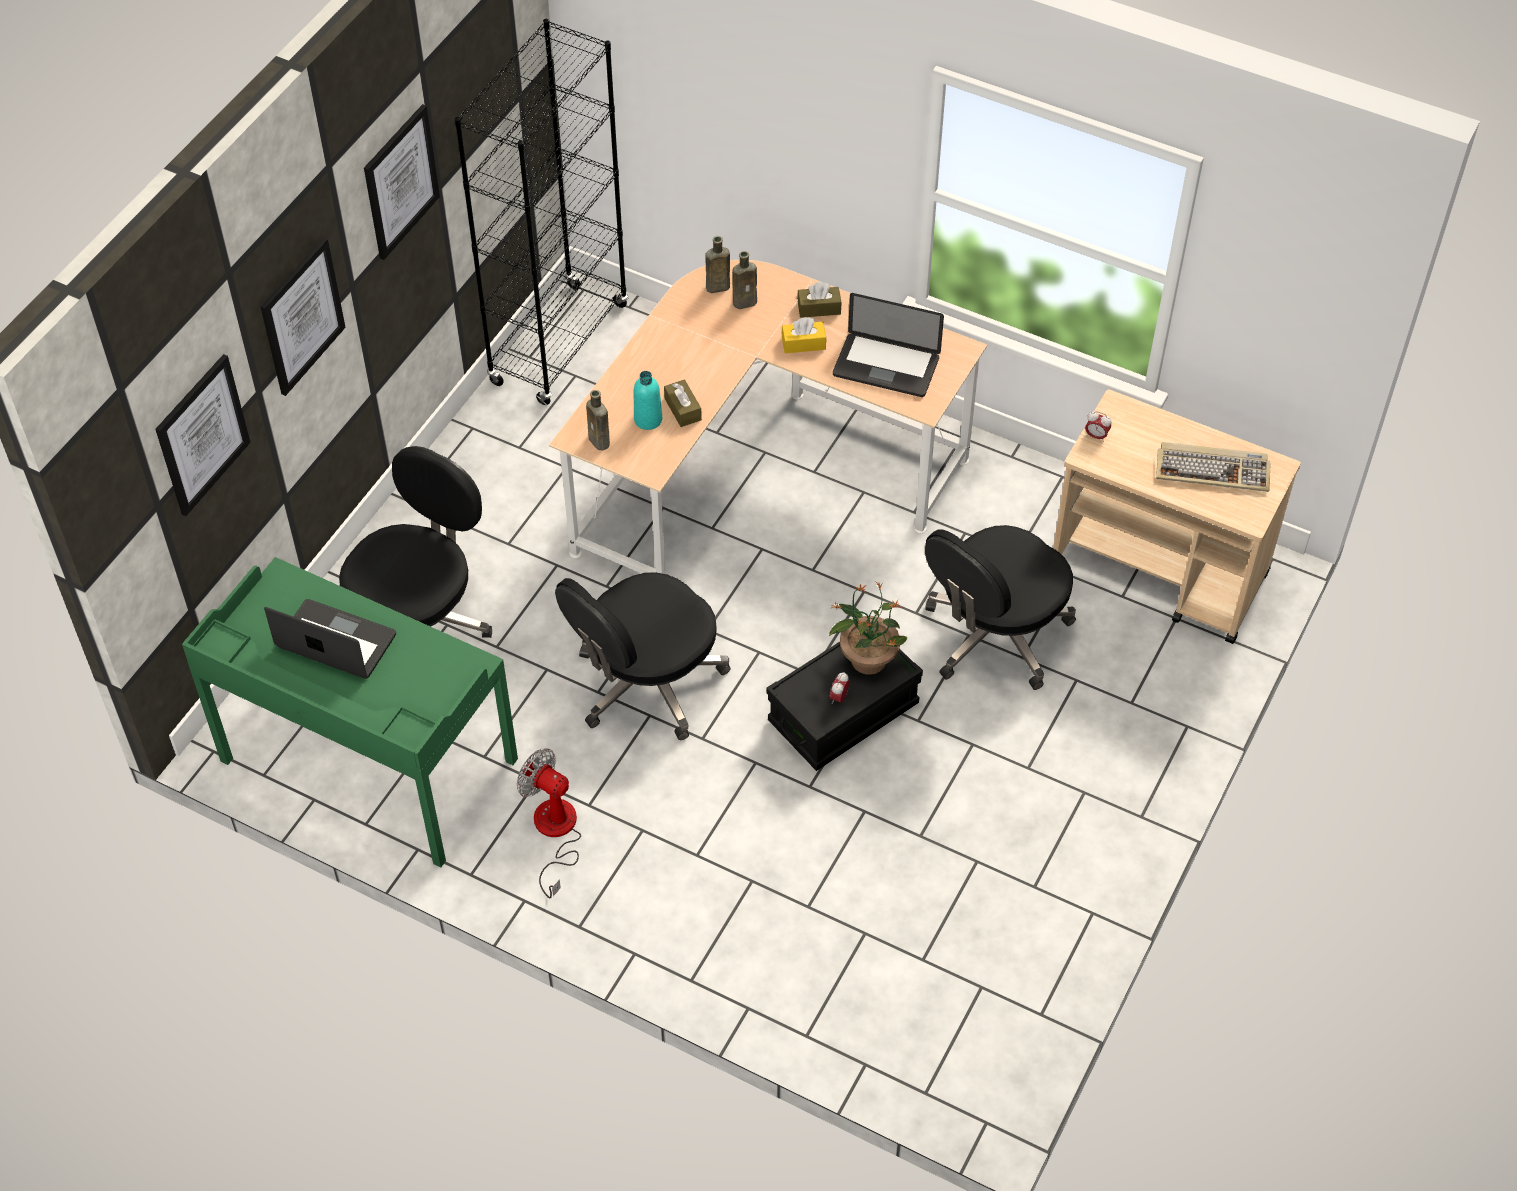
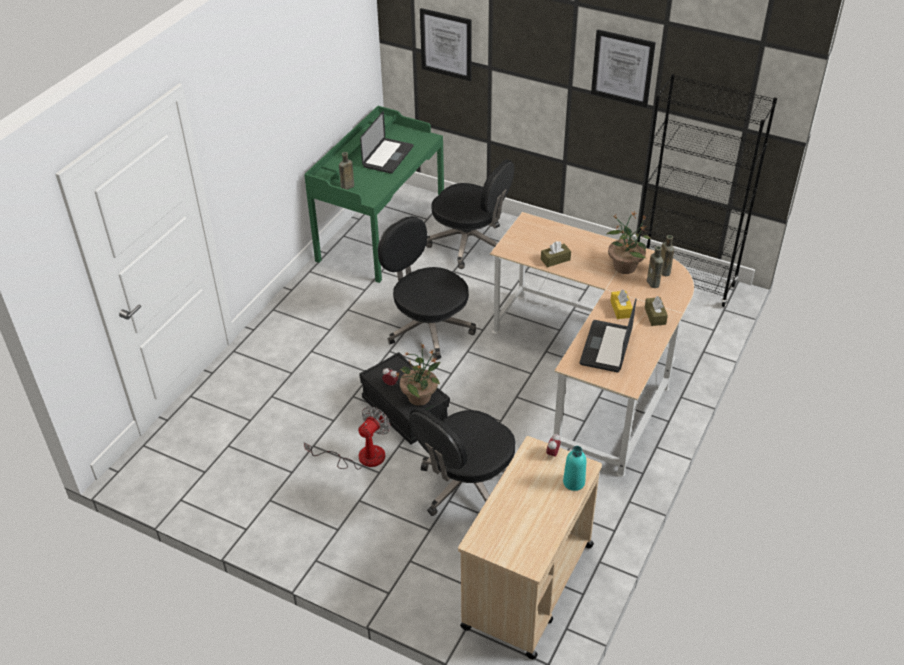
camera: 90 degrees right, 10 degrees down
picture [261,237,346,396] -> none
fan [517,748,581,899] -> fan moved to [304,406,390,470]
brown bottle [586,390,610,450] -> brown bottle moved to [339,152,354,190]
turquoise bottle [634,371,662,430] -> turquoise bottle moved to [563,446,586,491]
black office chair [925,525,1076,690] -> black office chair turned 90 degrees counterclockwise [409,407,515,516]
keyboard [1156,442,1270,492] -> none
none -> potted plant [606,210,651,274]

